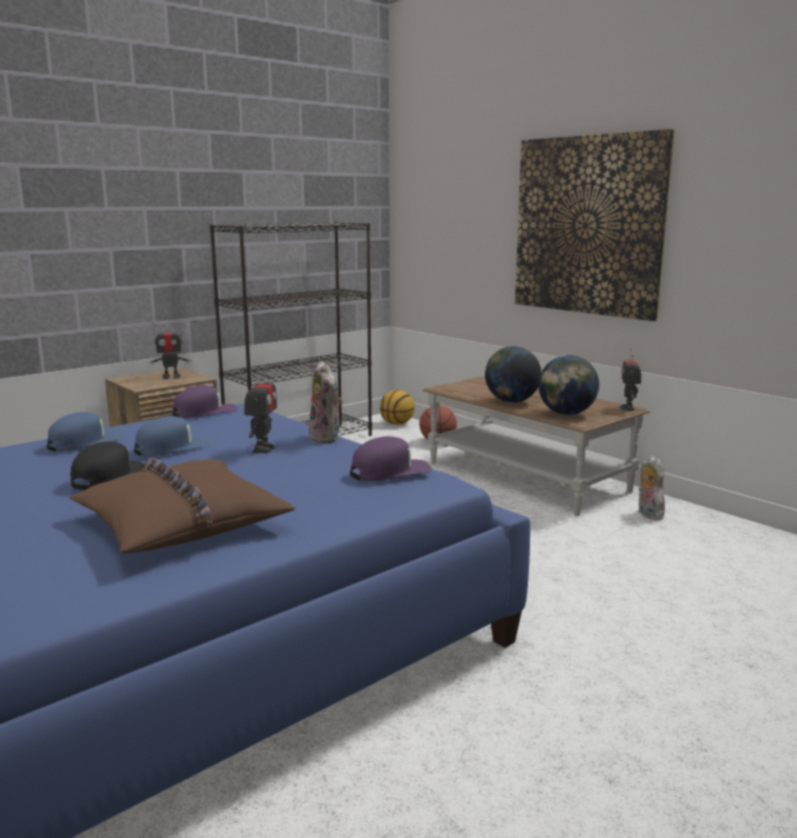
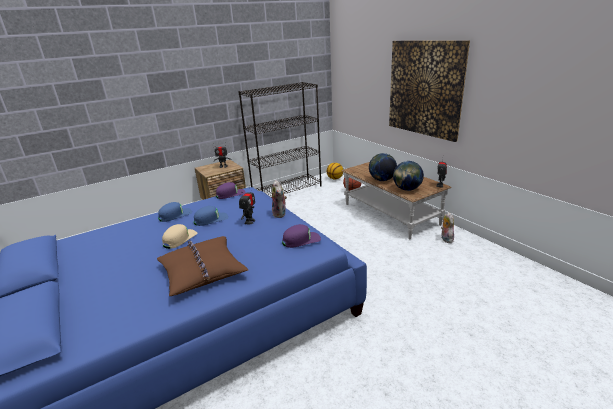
camera: 10 degrees right, 10 degrees up
black cap [71,442,143,490] -> beige cap [162,224,198,249]

